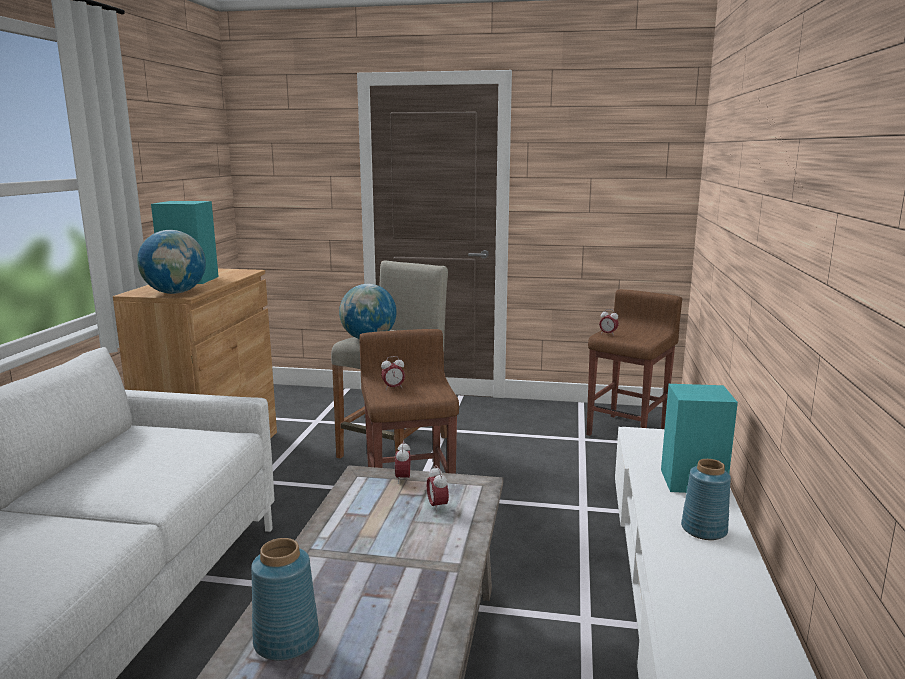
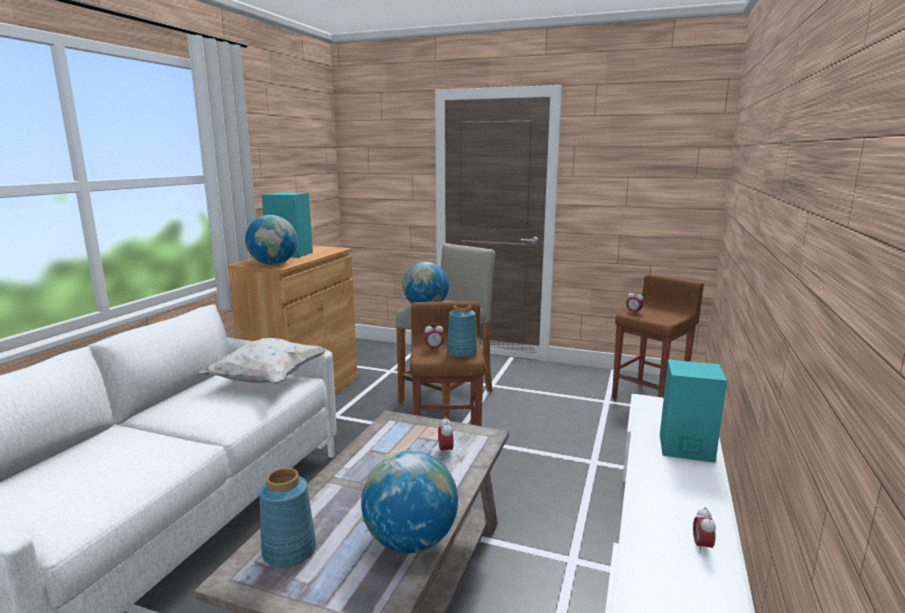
camera: 10 degrees right, 0 degrees up
alarm clock [395,441,411,484] -> alarm clock moved to [693,507,716,553]
blue vase [681,459,731,540] -> blue vase moved to [447,304,477,358]
none -> white pillow [199,338,328,384]
none -> globe [361,451,458,553]

